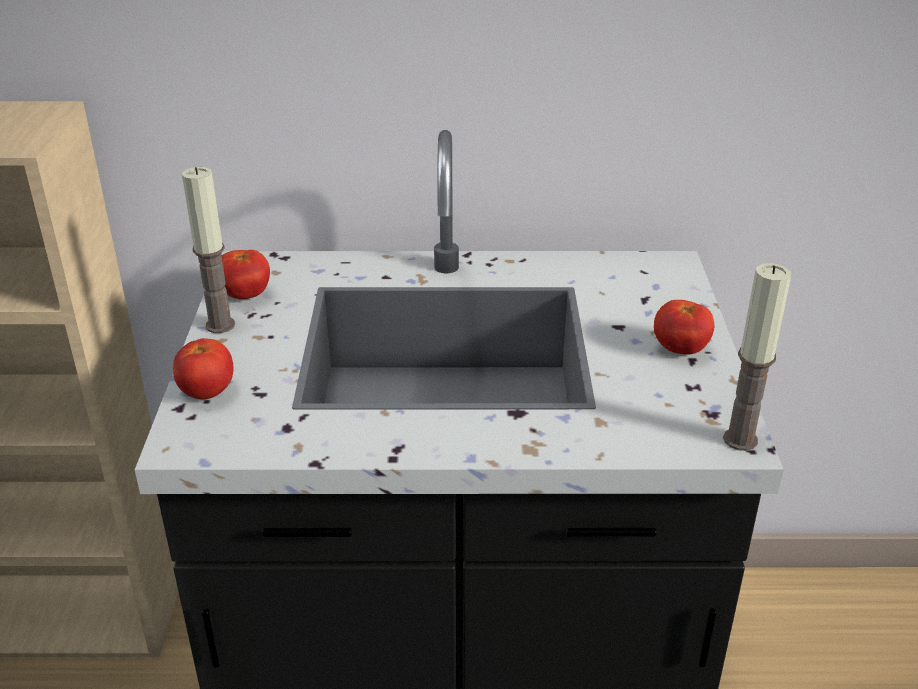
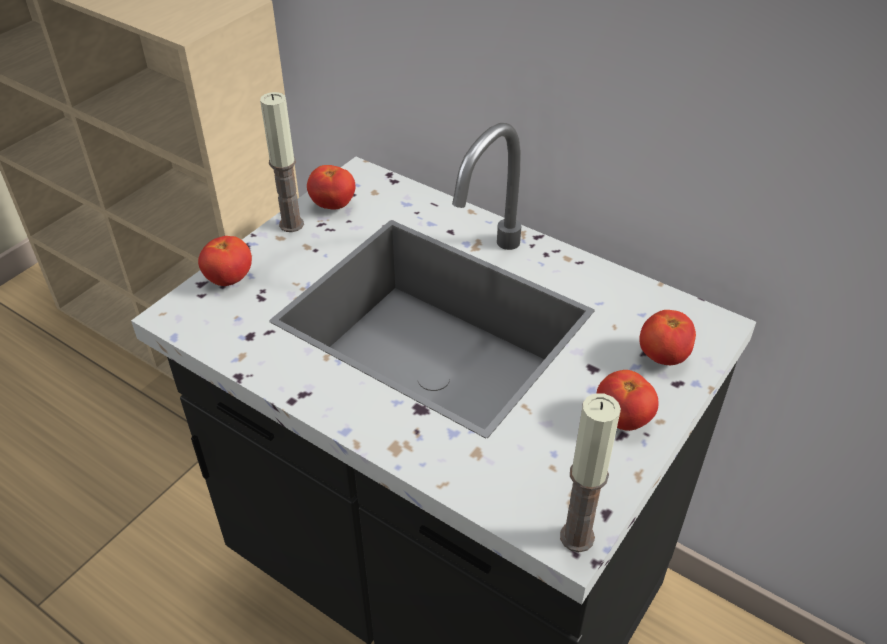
camera: 35 degrees right, 10 degrees up
none -> tomato [639,310,696,365]

